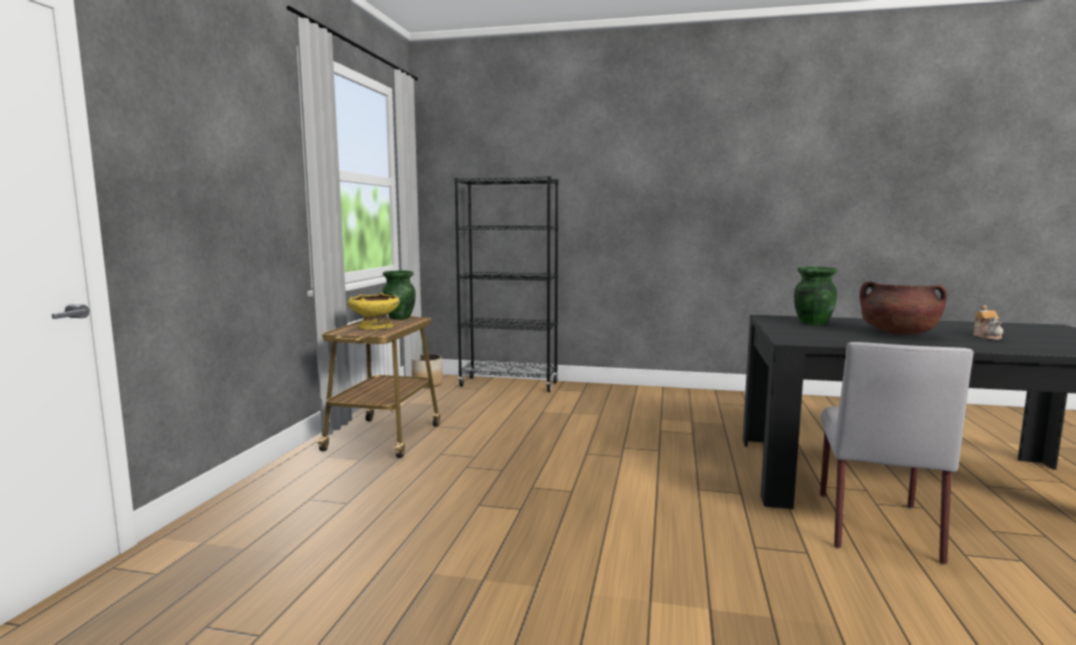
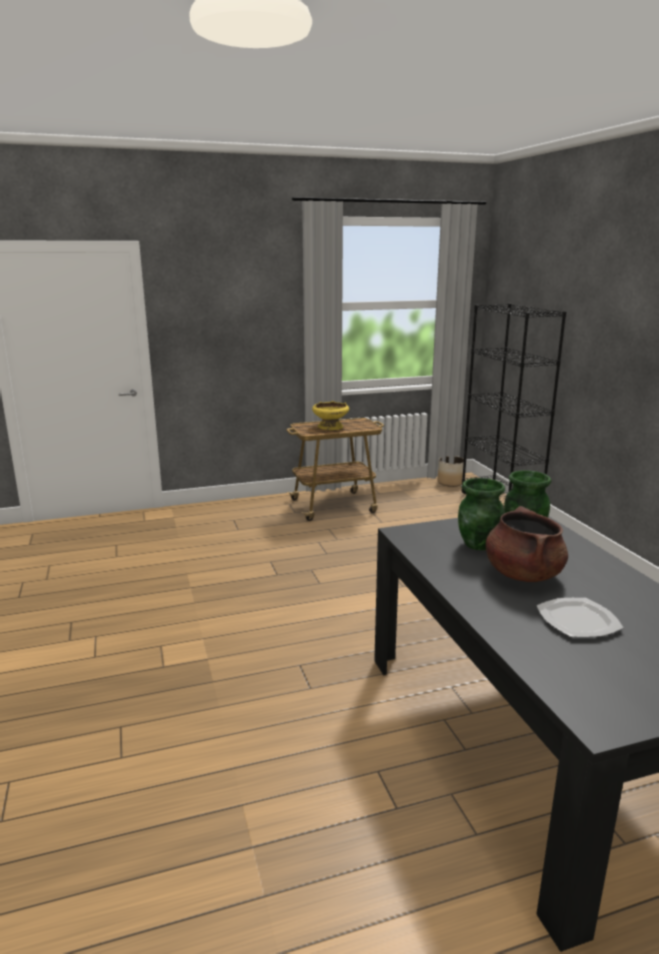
camera: 60 degrees right, 10 degrees up
green vase [382,271,416,319] -> green vase moved to [458,478,505,550]
grey chair [820,342,973,565] -> none
teapot [973,305,1003,340] -> plate [537,598,623,637]

